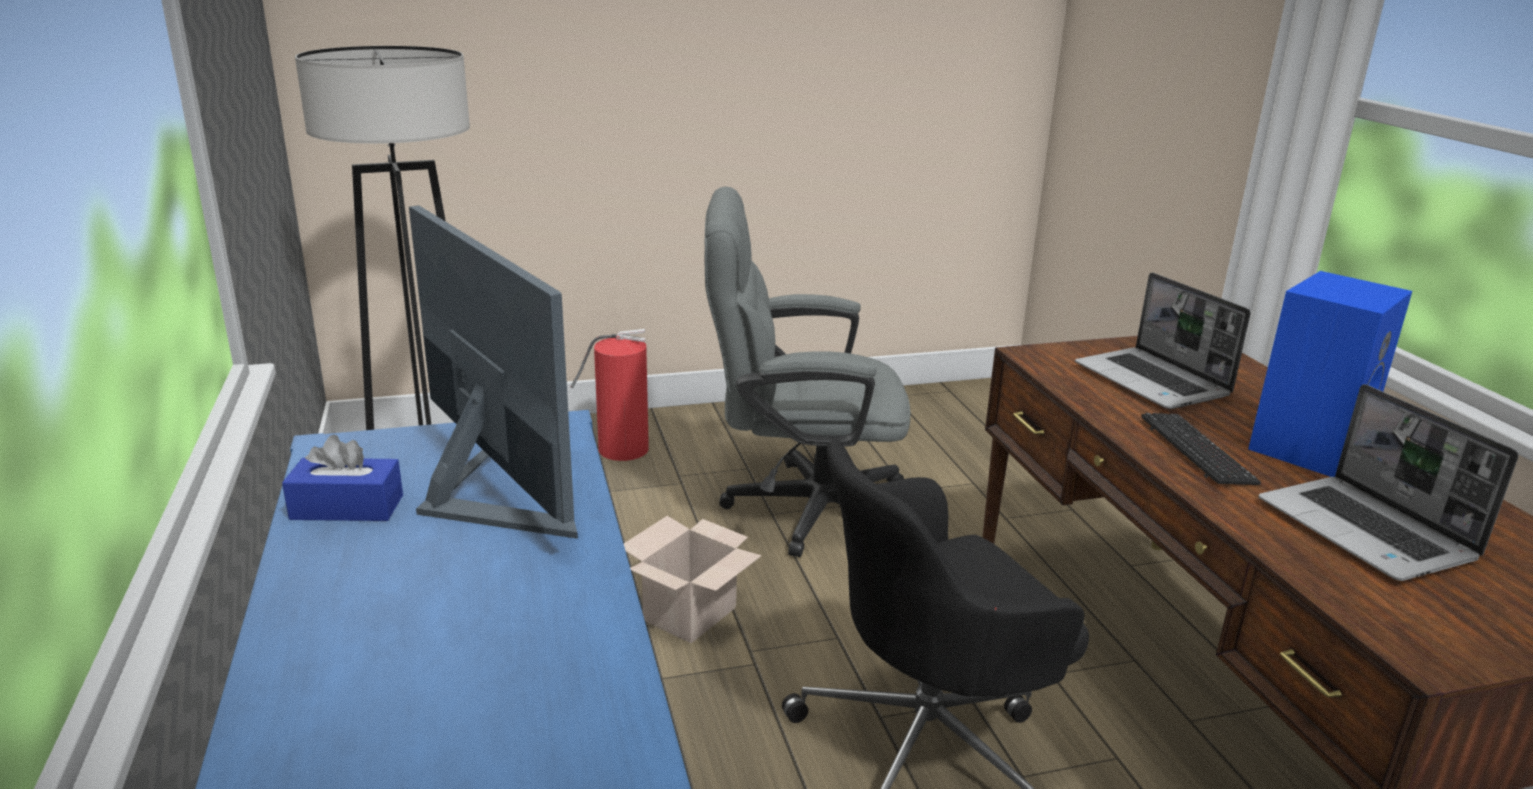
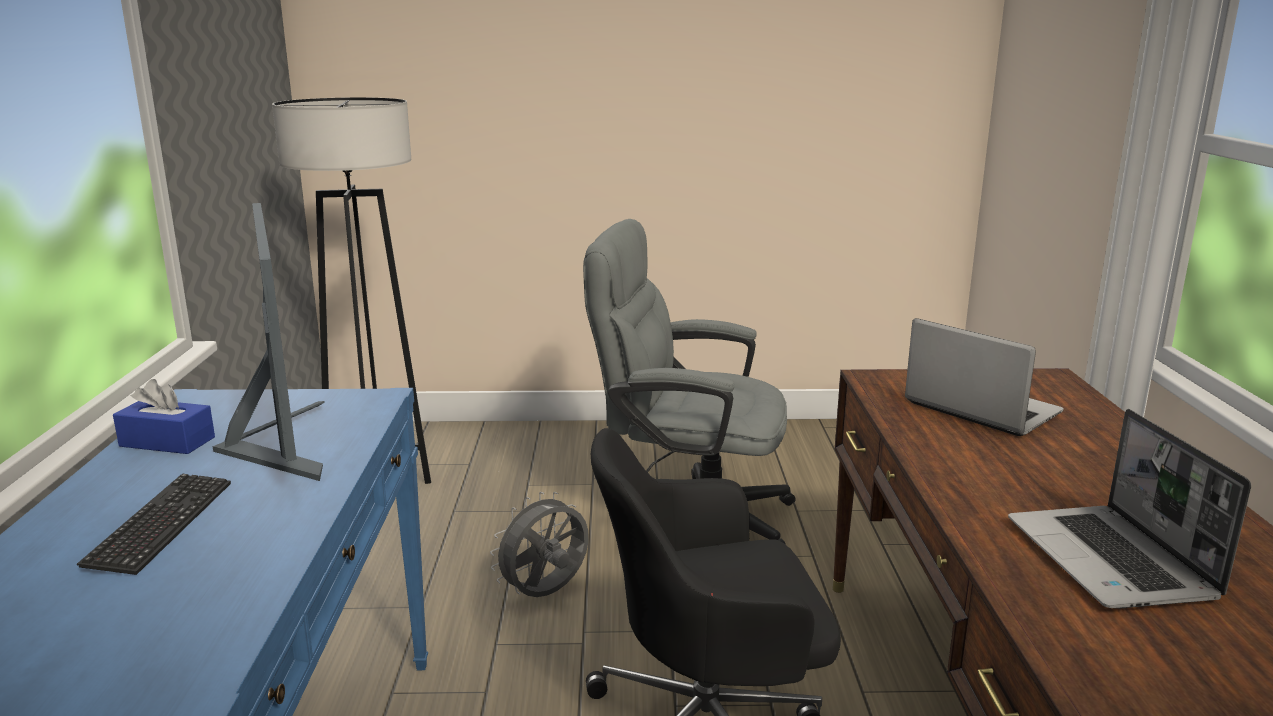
camera: 15 degrees right, 5 degrees down
fire extinguisher [570,329,649,461] -> none
cardboard box [624,516,761,643] -> grey fan [490,492,589,597]
laptop [1075,272,1251,409] -> laptop turned 150 degrees clockwise [905,318,1064,436]
keyboard [1141,413,1261,485] -> keyboard moved to [77,474,231,575]
blue speaker [1248,271,1412,477] -> none

